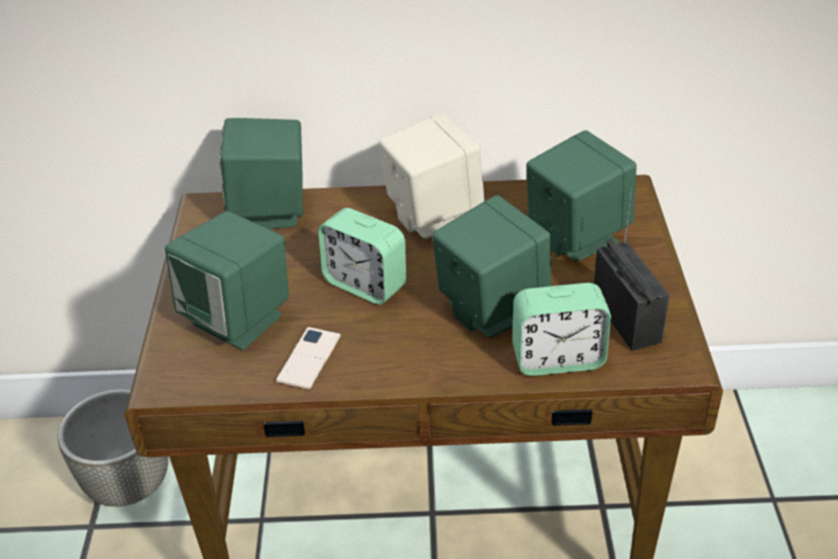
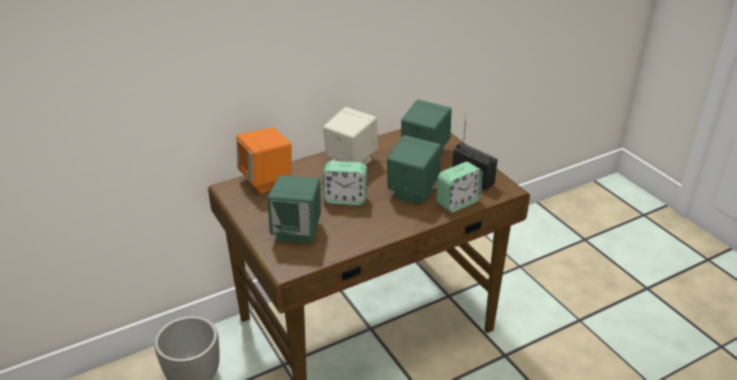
camera: 30 degrees left, 5 degrees down
green speaker [220,118,303,229] -> orange speaker [236,127,292,194]
phone [276,327,341,390] -> none

